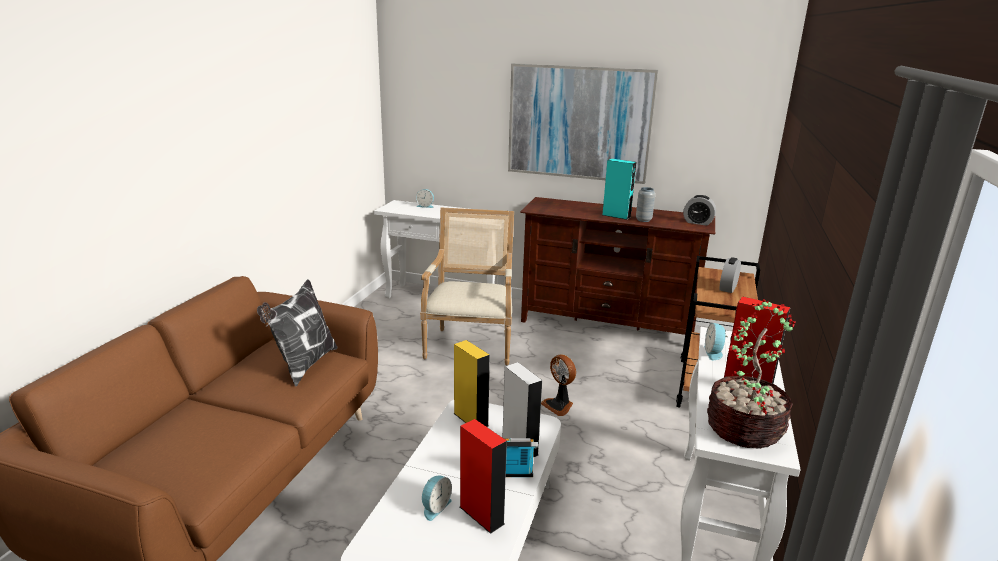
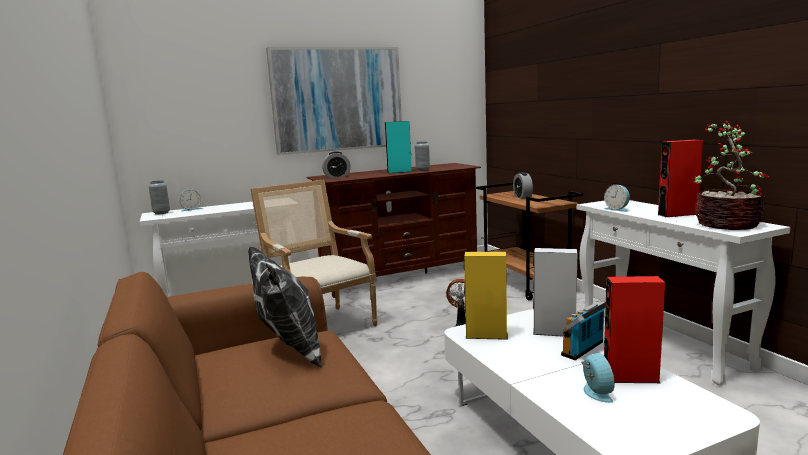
camera: 40 degrees left, 10 degrees down
alarm clock [683,195,716,226] -> alarm clock moved to [322,151,351,178]
none -> grey vase [149,180,170,215]

